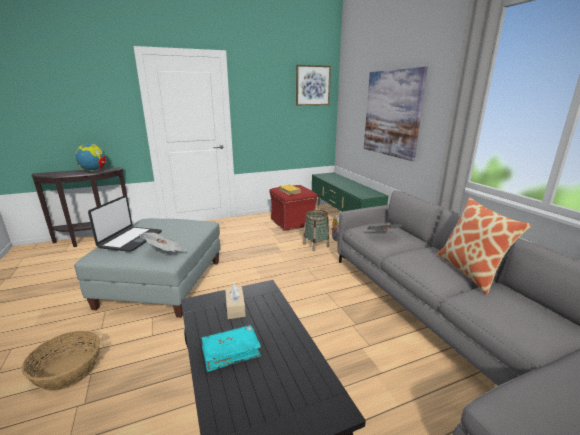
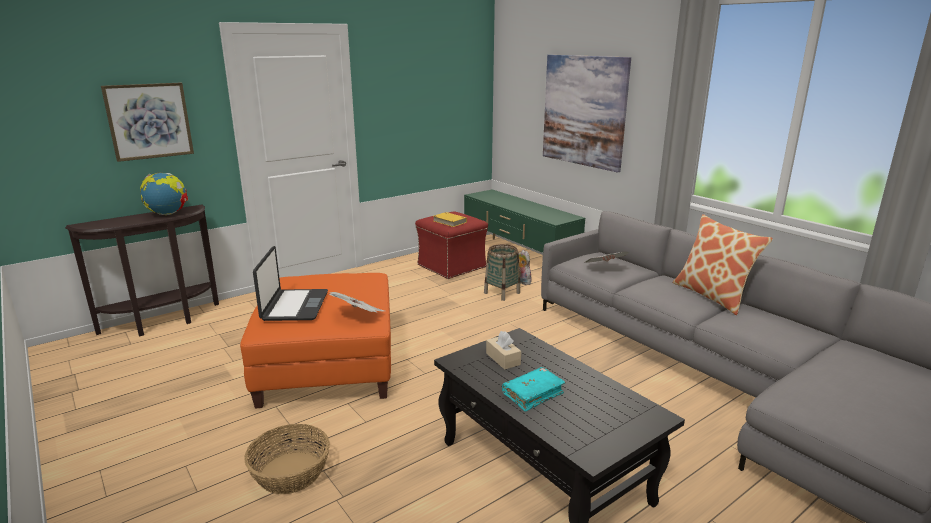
camera: 15 degrees left, 0 degrees up
grey ottoman [74,218,220,318] -> orange ottoman [240,273,391,409]
picture [296,65,331,106] -> picture moved to [101,83,194,162]

